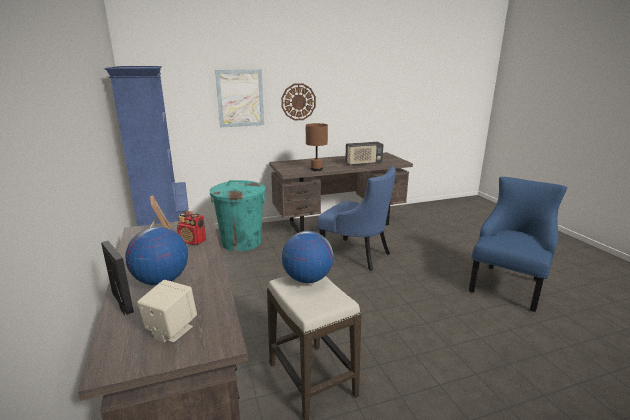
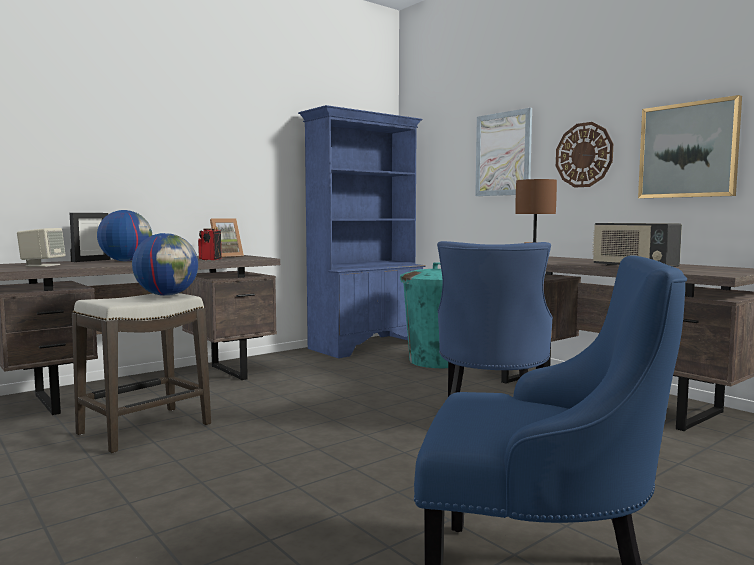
camera: 70 degrees right, 15 degrees down
none -> picture [638,95,742,198]

